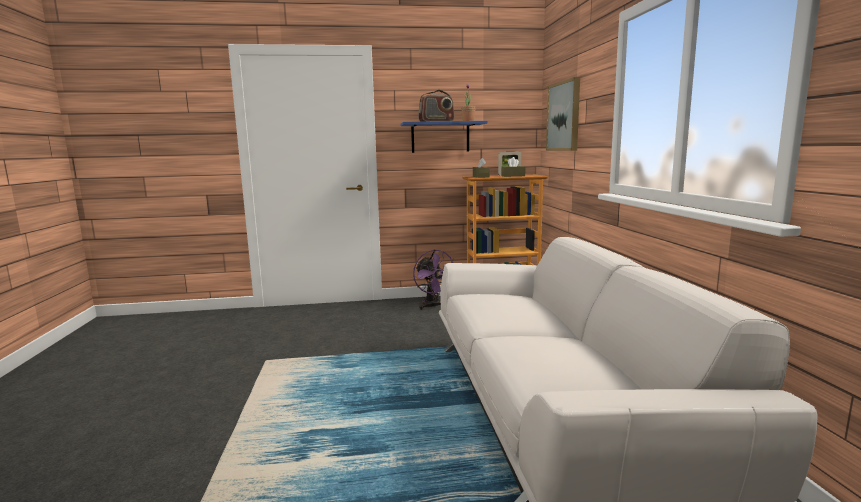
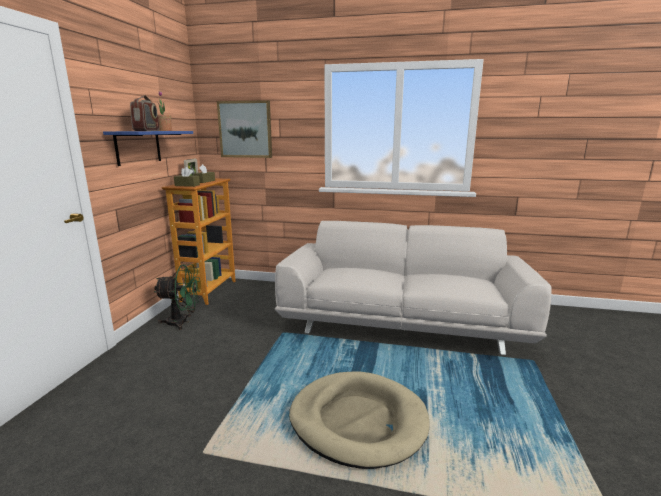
camera: 70 degrees left, 5 degrees up
purple fan [413,249,454,310] -> green fan [154,264,200,330]
none -> beige dog bed [289,371,429,469]

